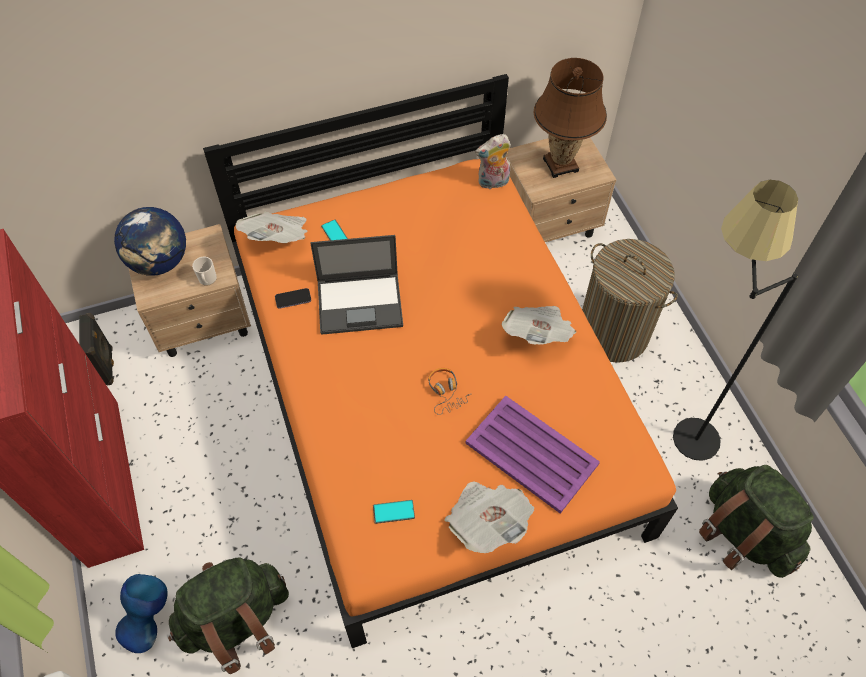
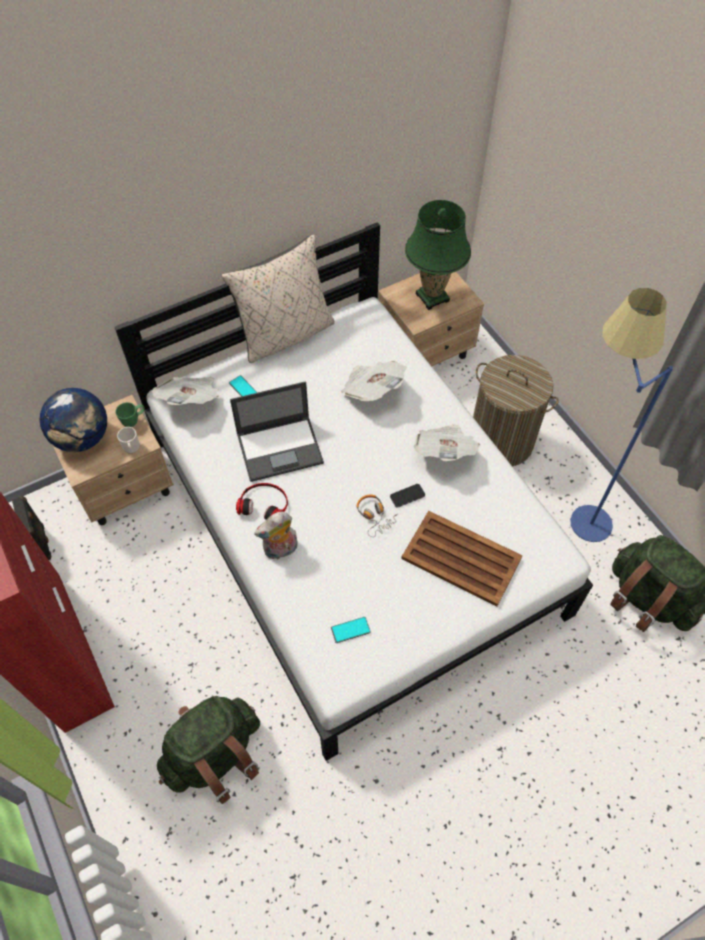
camera: 10 degrees left, 0 degrees up
blue vase [115,574,167,653] -> none
orange bed [203,74,678,648] -> white bed [114,222,593,761]
phone [275,288,311,309] -> phone moved to [390,484,425,508]
newspaper [444,482,534,553] -> newspaper moved to [341,361,407,401]
purple tray [465,396,600,514] -> brown tray [401,511,523,606]
plush toy [475,134,511,189] -> plush toy moved to [254,512,298,560]
brown table lamp [534,58,607,178] -> green table lamp [405,200,471,310]
black floor lamp [673,180,798,461] -> blue floor lamp [570,288,673,542]
none -> green mug [115,402,145,427]
none -> beige pillow [222,234,335,363]
none -> headphones [236,483,288,520]

